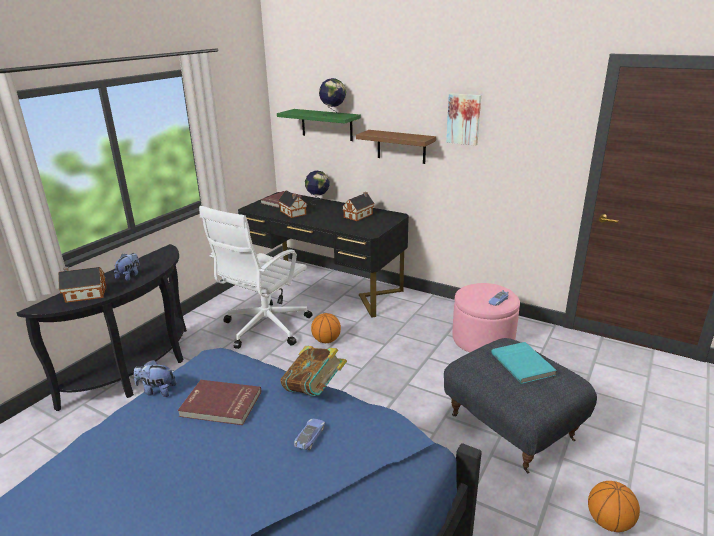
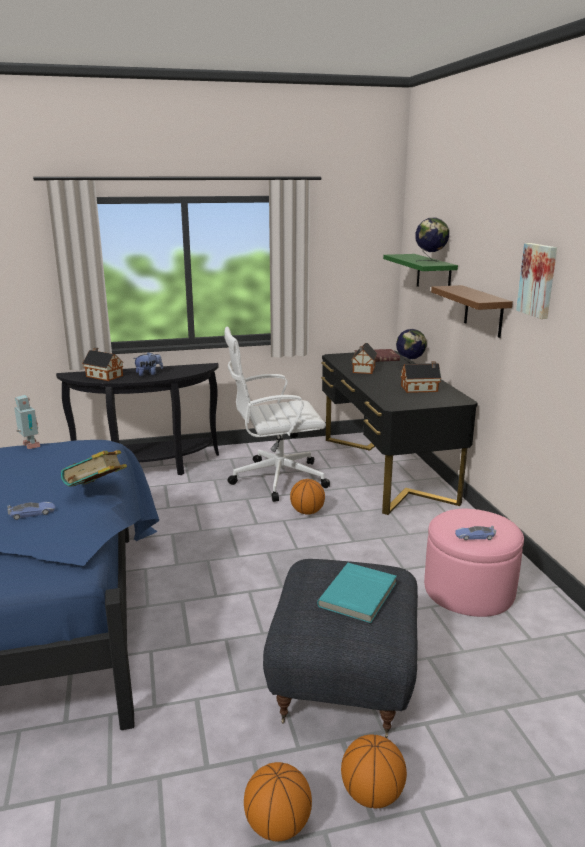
camera: 45 degrees right, 5 degrees down
plush toy [134,360,177,397] -> toy robot [14,395,40,449]
red book [178,380,261,425] -> none
none -> basketball [341,734,407,808]

